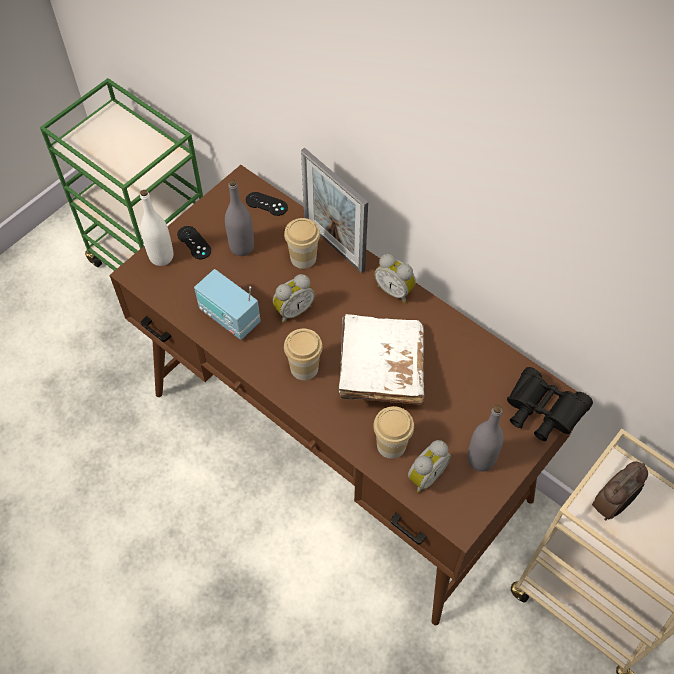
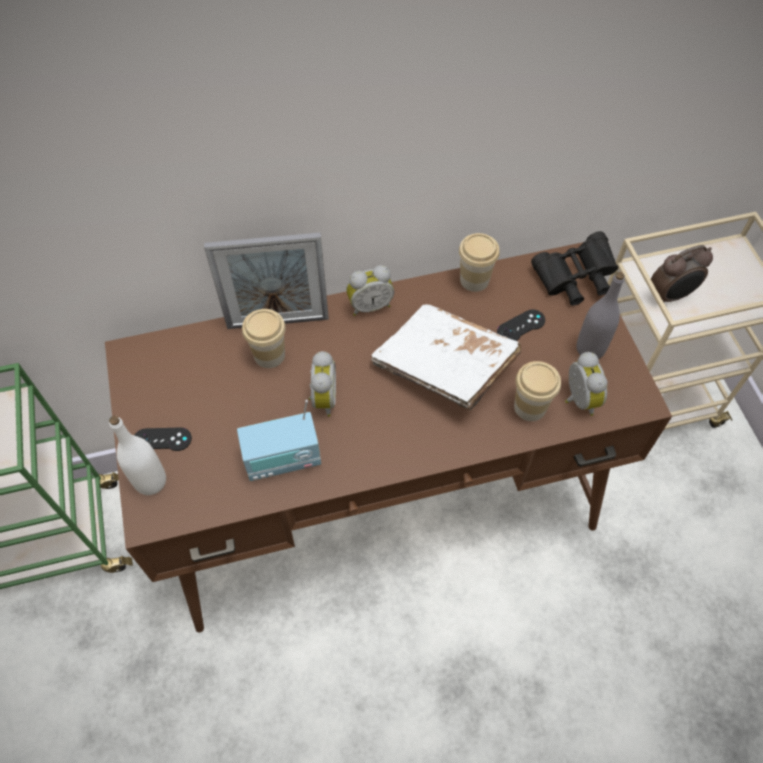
camera: 55 degrees left, 0 degrees up
grey bottle [225,180,254,256] -> none
black game controller [246,192,288,216] -> black game controller moved to [497,309,545,341]
cup [284,329,323,380] -> cup moved to [459,233,500,292]
alarm clock [592,462,648,520] -> alarm clock turned 75 degrees clockwise [651,245,713,302]

